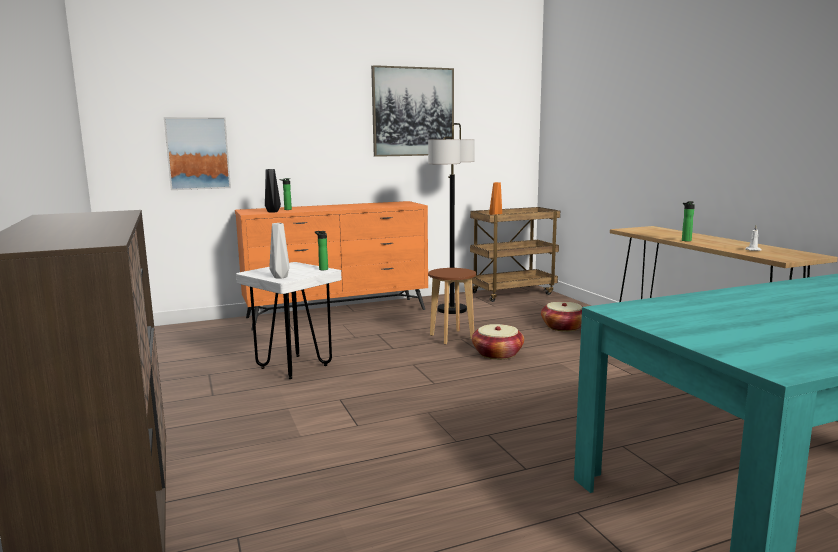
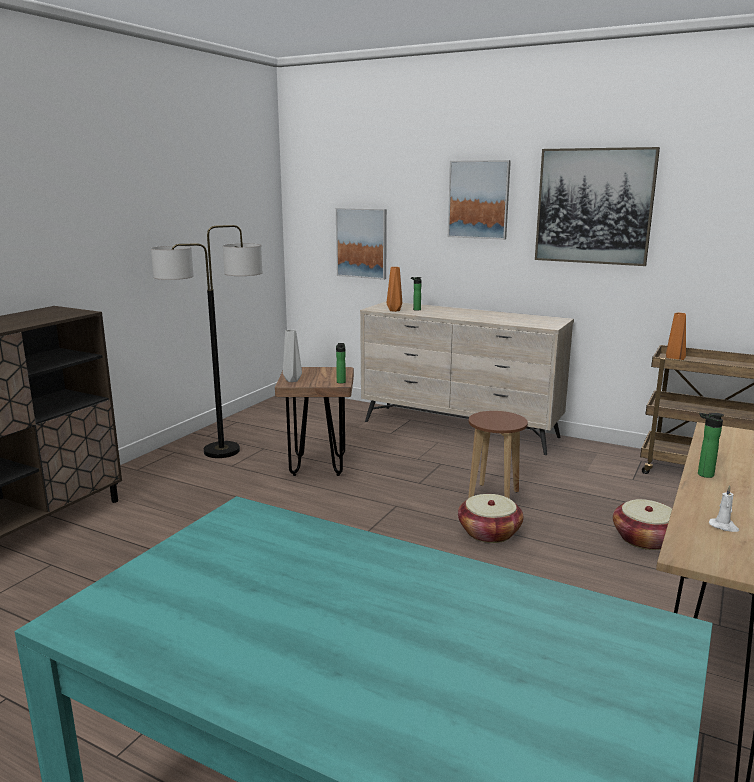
camera: 50 degrees right, 5 degrees up
orange dresser [235,201,428,331] -> beige dresser [360,301,574,455]
white stool [236,262,342,379] -> brown stool [275,367,354,476]
black vase [265,169,281,213] -> orange vase [387,267,402,312]
floor lamp [428,123,475,314] -> floor lamp moved to [151,225,262,458]
none -> picture [448,160,511,240]

